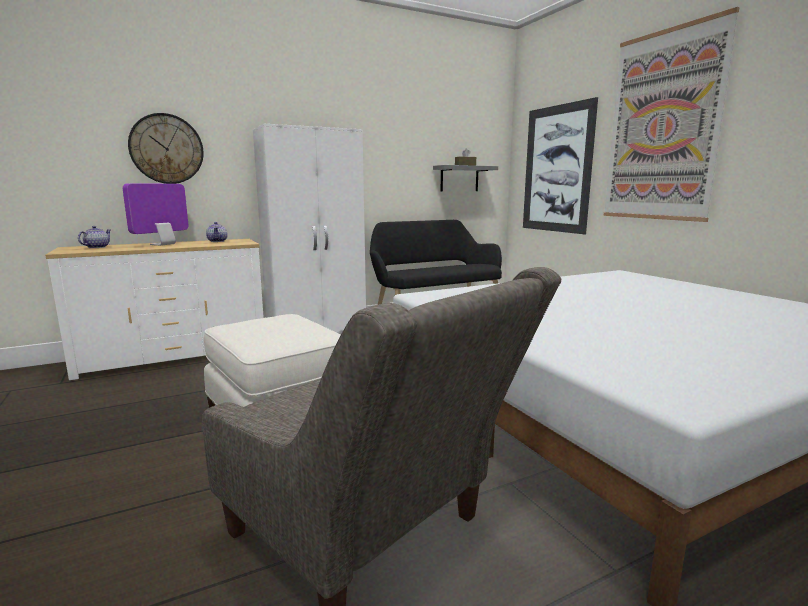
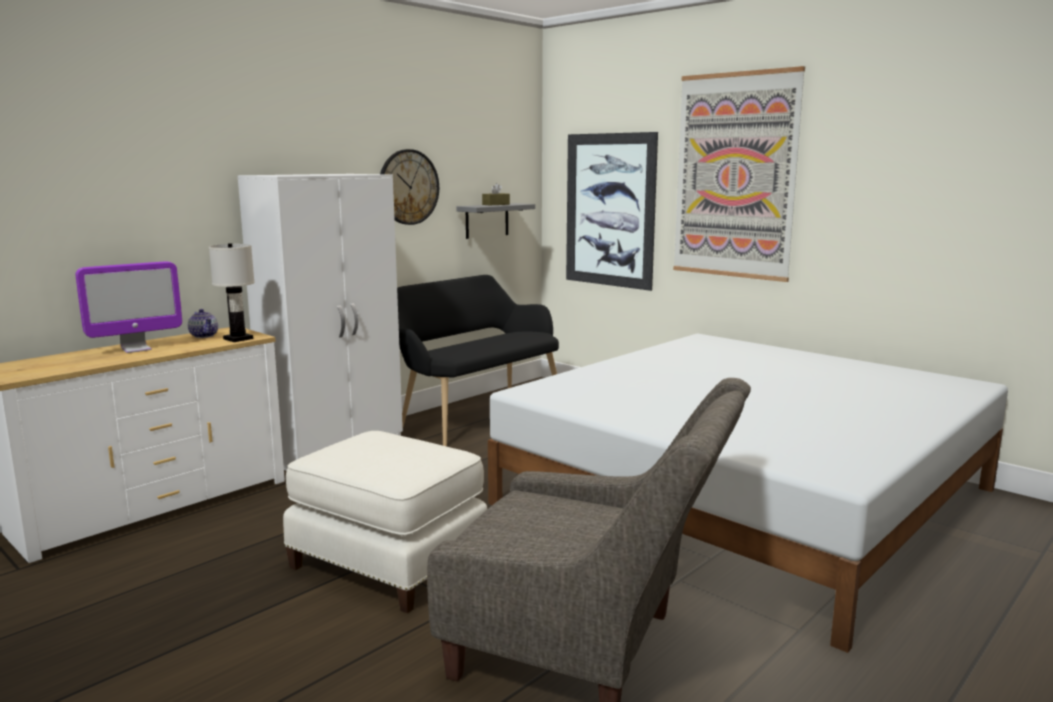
camera: 20 degrees left, 0 degrees up
teapot [78,226,111,248] -> none
monitor [123,183,189,246] -> monitor turned 135 degrees counterclockwise [75,261,182,353]
wall clock [128,113,204,184] -> wall clock moved to [380,149,439,225]
none -> white table lamp [209,243,255,342]

